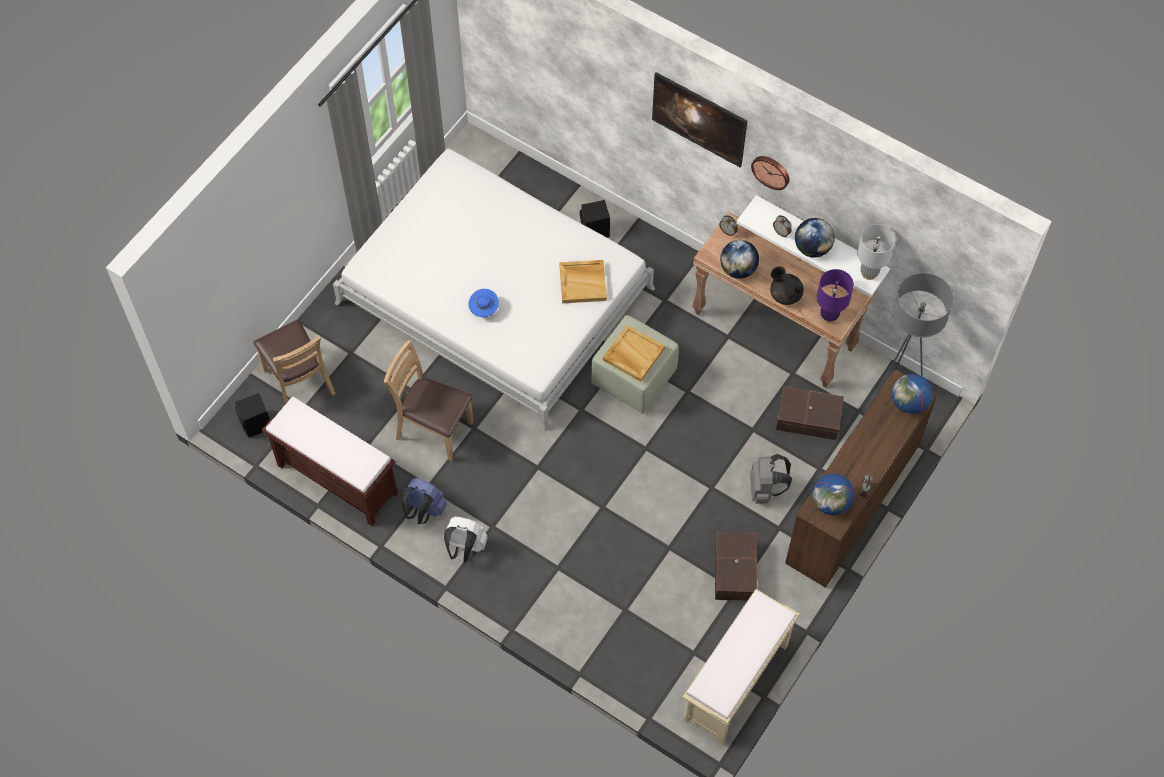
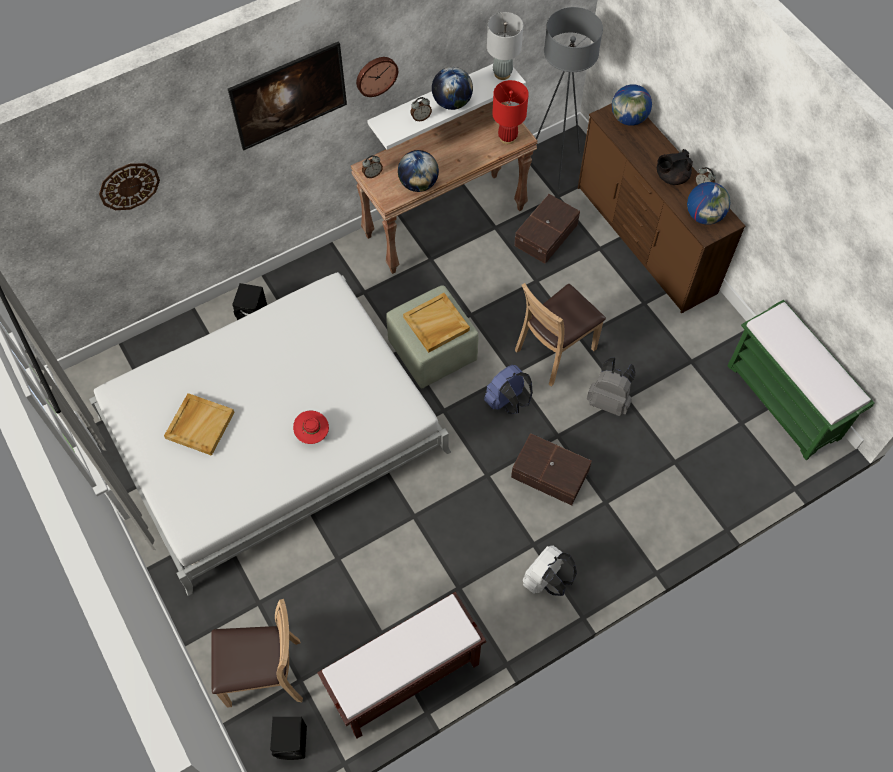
camera: 65 degrees left, 0 degrees up
brown chair [384,340,474,461] -> brown chair moved to [515,283,606,387]
blue backpack [401,478,447,524] -> blue backpack moved to [484,365,533,414]
blue hat [468,289,499,317] -> red hat [293,411,329,444]
beige tray [559,260,607,303] -> beige tray moved to [164,393,235,456]
beige bench [683,589,800,745] -> green bench [727,300,874,460]
brown storage box [715,532,757,601] -> brown storage box moved to [511,433,592,505]
grey backpack [750,454,792,503] -> grey backpack moved to [587,357,635,416]
black teapot [770,266,804,305] -> black teapot moved to [657,149,693,185]
purple table lamp [817,269,854,323] -> red table lamp [492,80,529,144]
none -> wall clock [99,163,160,210]

